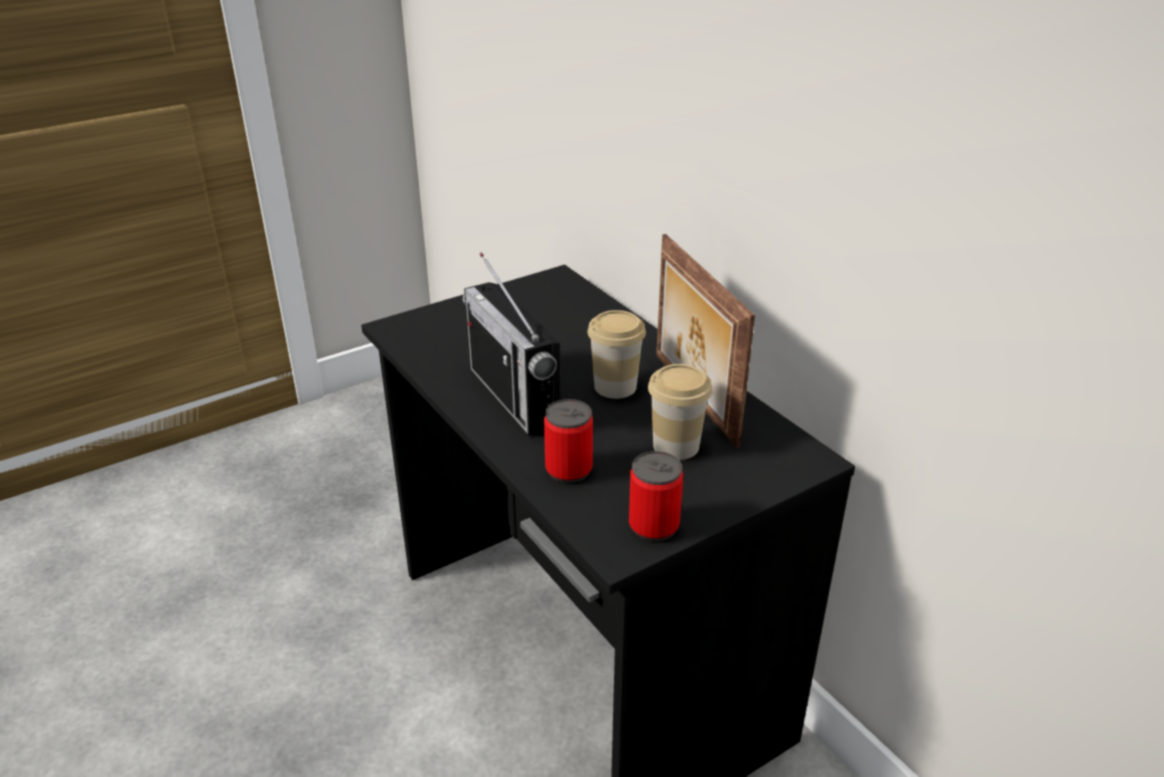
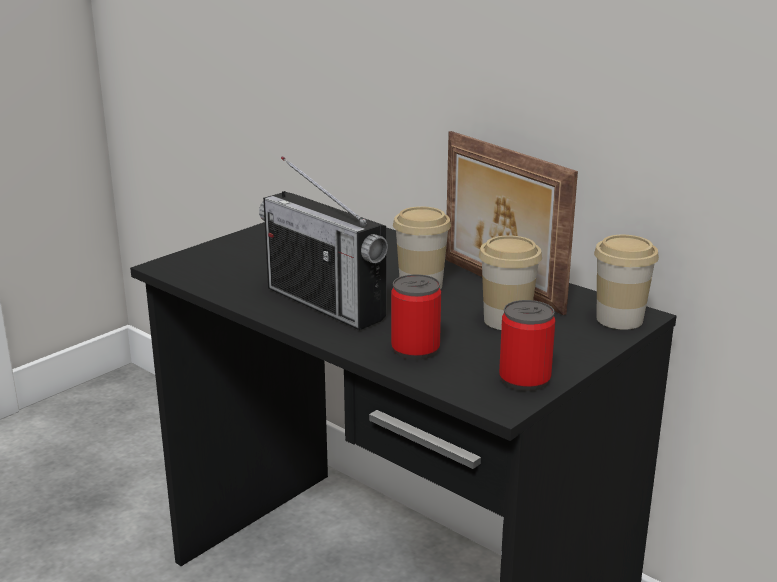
camera: 15 degrees left, 10 degrees down
none -> cup [594,235,659,330]

